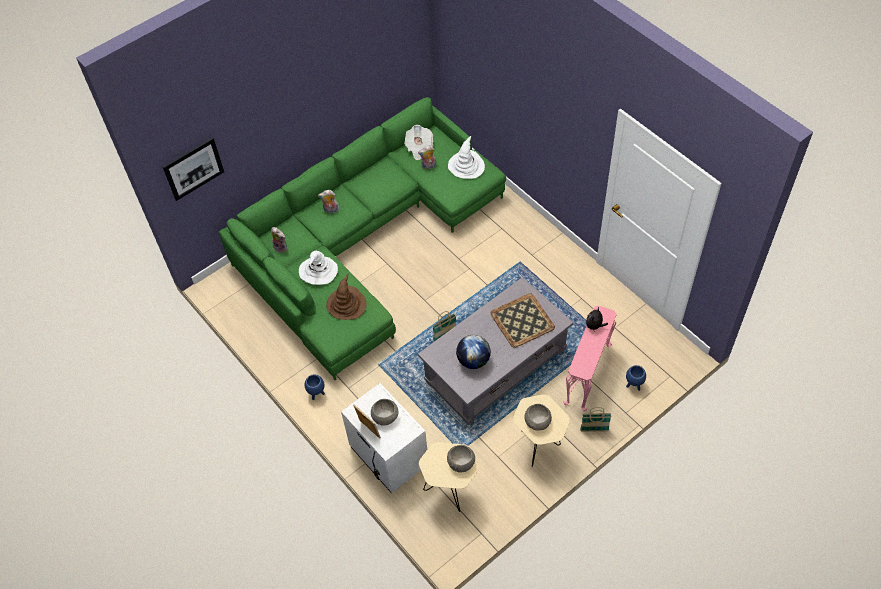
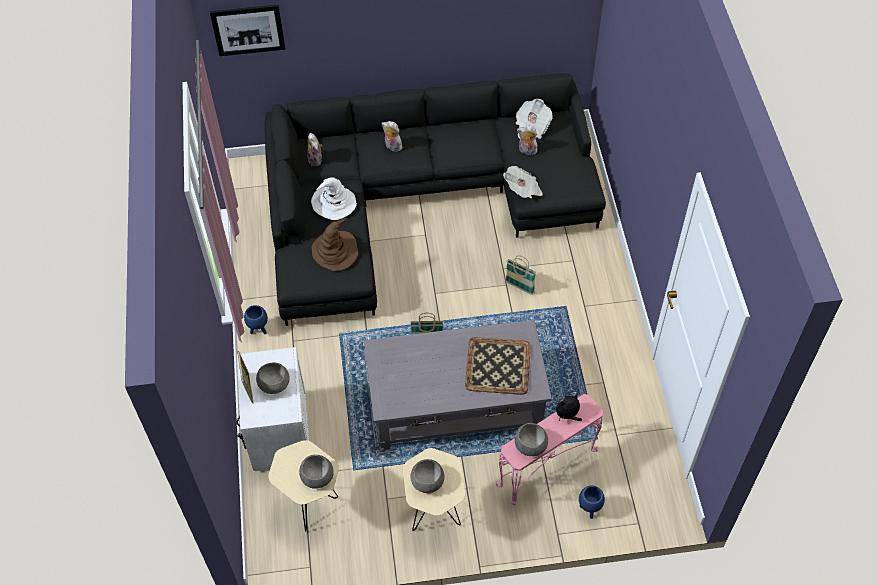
camera: 30 degrees right, 0 degrees up
green sofa [219,97,506,380] -> black sofa [264,73,606,326]
white hat [448,136,485,179] -> none
globe [456,335,491,369] -> none
basket [580,407,612,432] -> basket moved to [505,255,536,295]
none -> newspaper [503,166,543,198]
none -> grey bowl [515,423,548,456]

